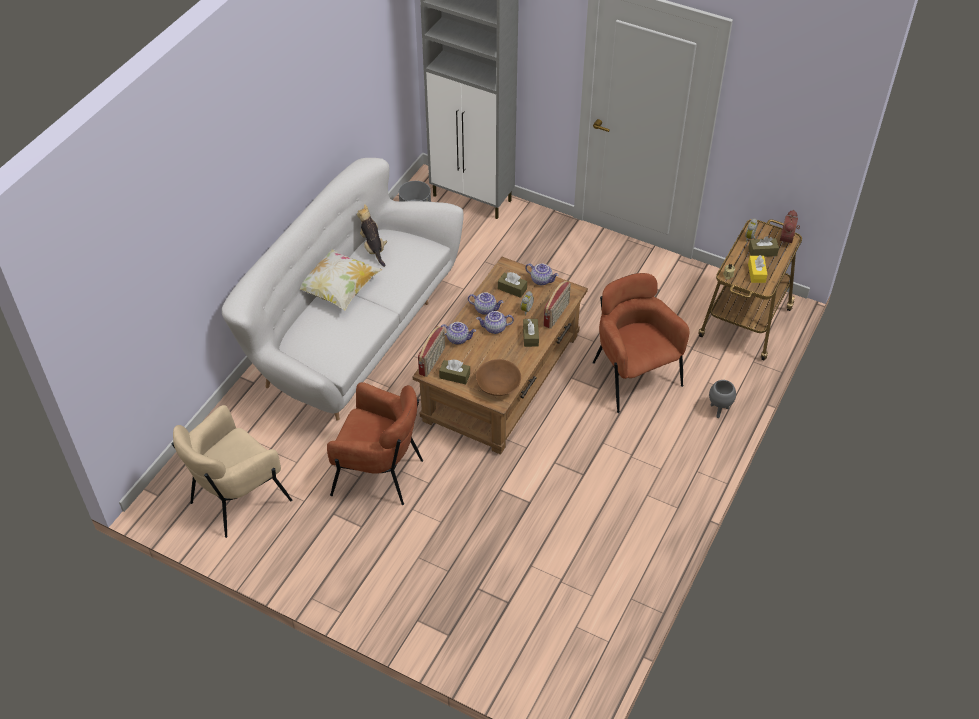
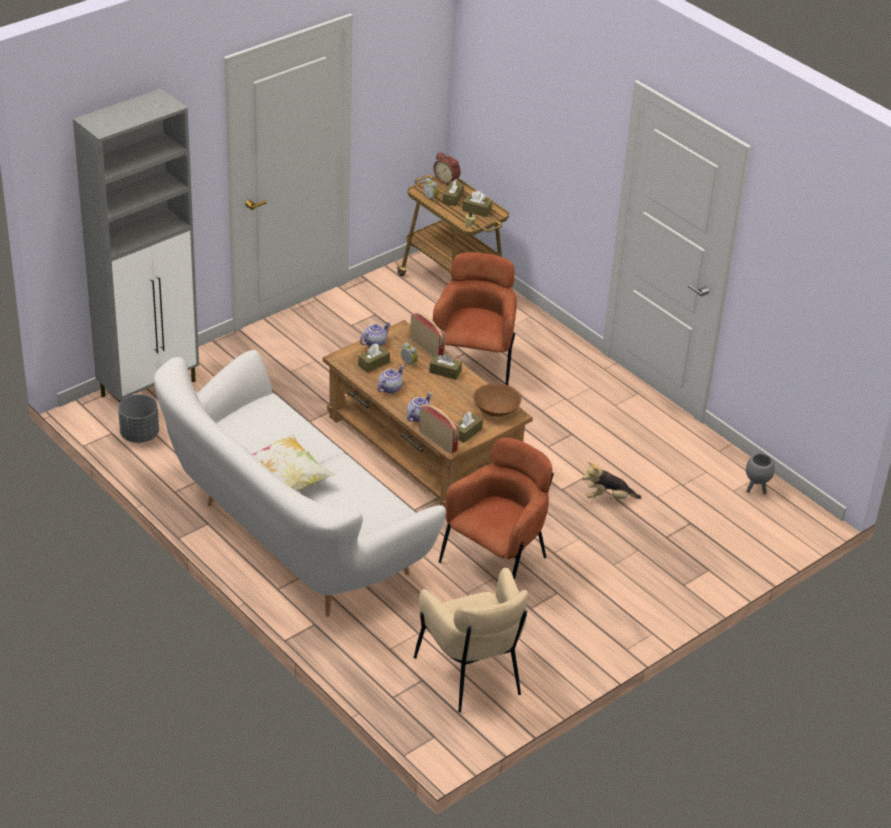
camera: 70 degrees left, 10 degrees down
plush toy [357,204,387,267] -> plush toy moved to [583,461,641,499]
teapot [476,311,514,334] -> none
brown armchair [593,273,689,413] -> brown armchair turned 105 degrees clockwise [433,252,517,385]
grey planter [709,380,736,418] -> grey planter moved to [746,453,775,495]
yellow tissue box [748,255,768,283] -> brown tissue box [462,191,492,217]

